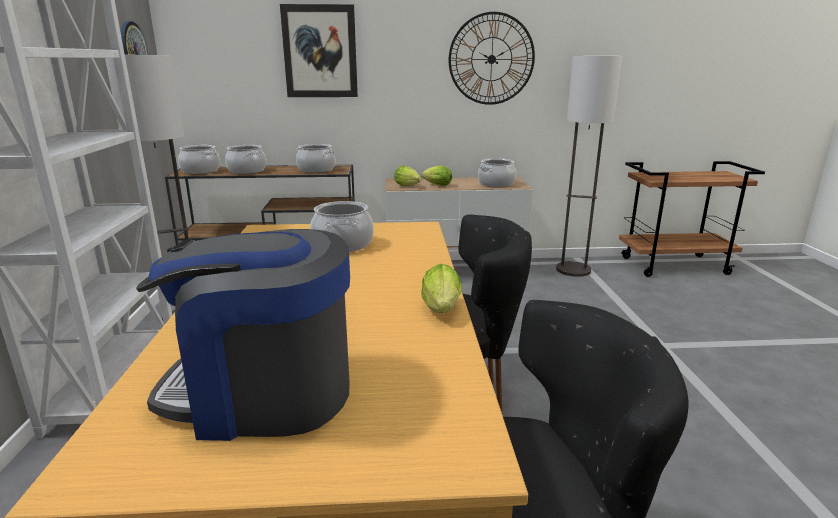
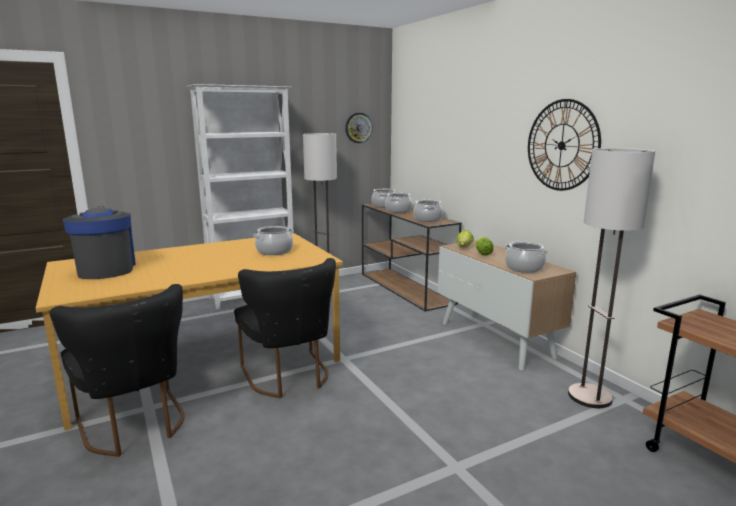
camera: 65 degrees right, 5 degrees down
picture [280,4,358,97] -> none
lettuce [421,264,462,313] -> none

